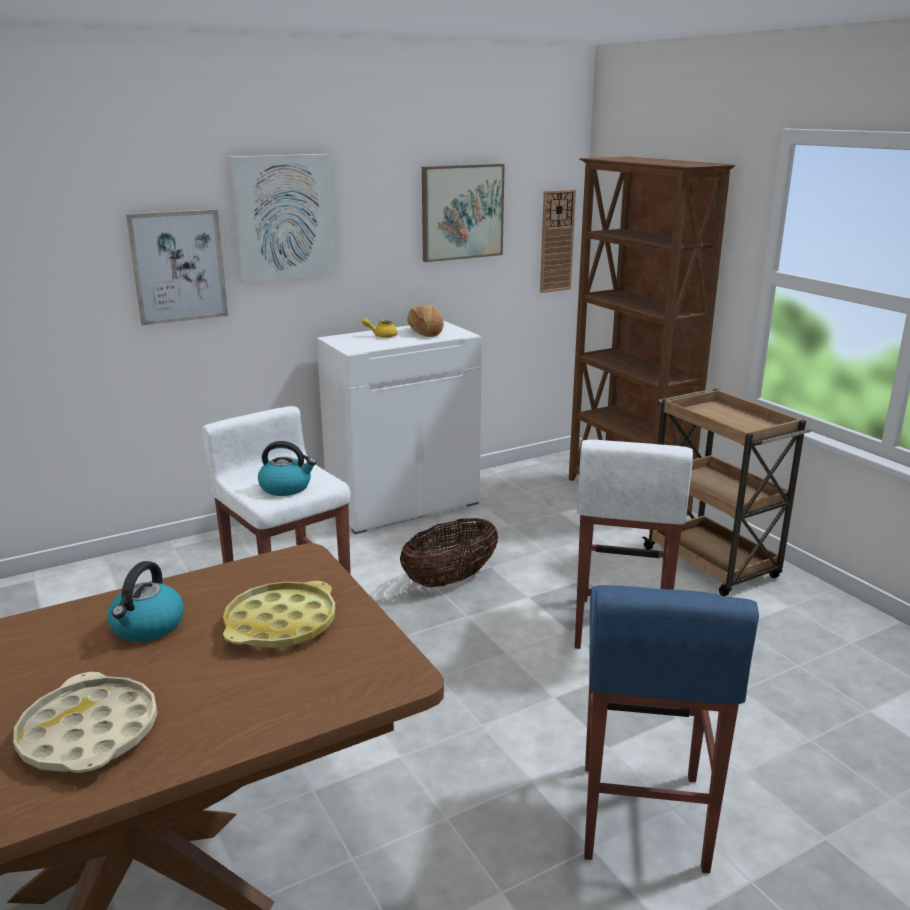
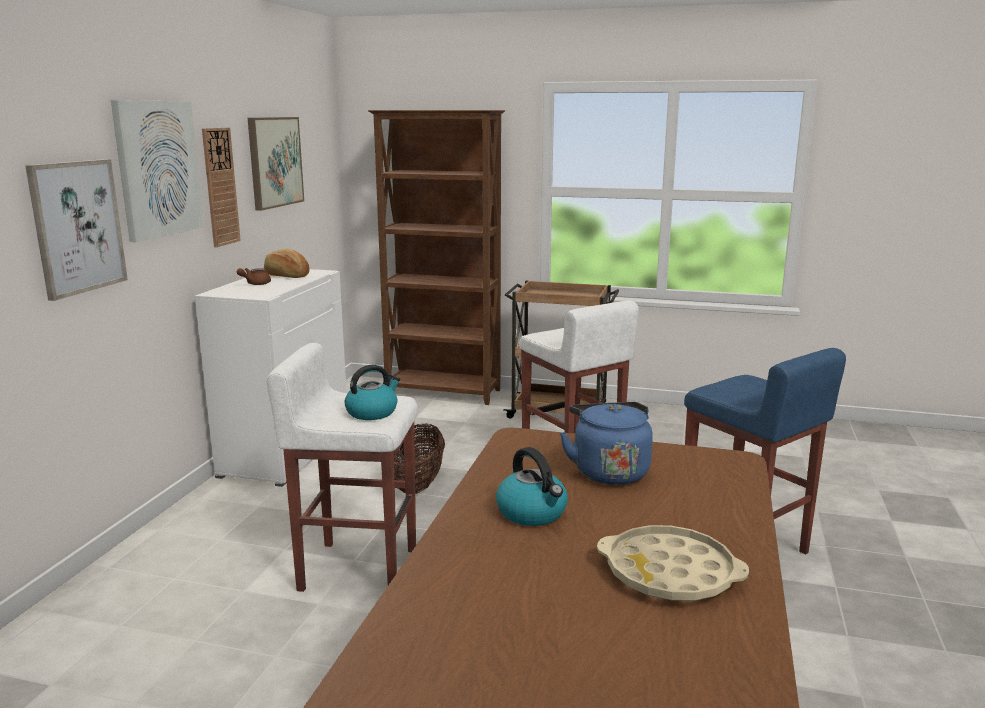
camera: 45 degrees left, 5 degrees down
yellow tray [223,581,335,649] -> blue kettle [560,402,653,485]
yellow teapot [362,318,398,338] -> brown teapot [237,268,271,285]
wall clock [540,189,576,293] -> wall clock moved to [202,128,241,247]

